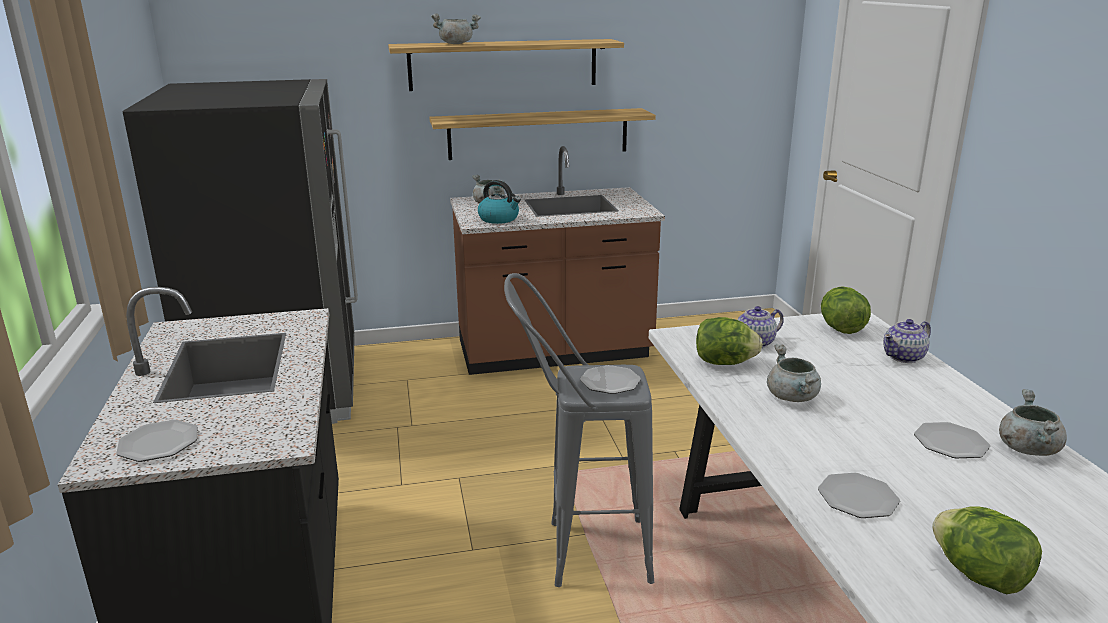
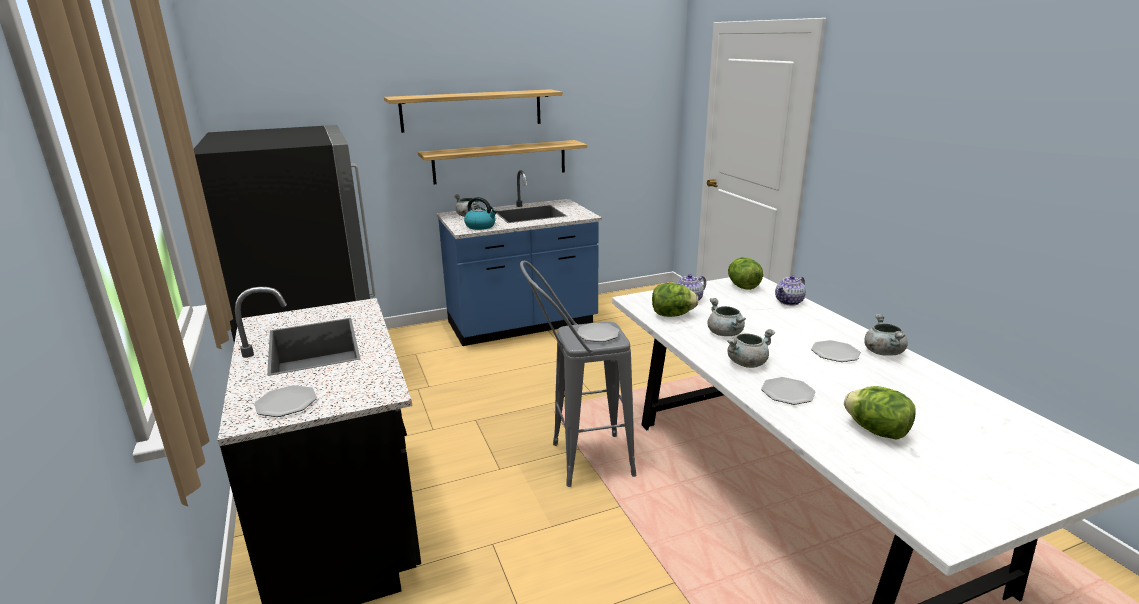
camera: 10 degrees left, 0 degrees up
grey cooking pot [431,13,481,44] -> grey cooking pot moved to [727,329,775,368]
brown counter [450,146,665,375] -> blue counter [436,170,602,346]

